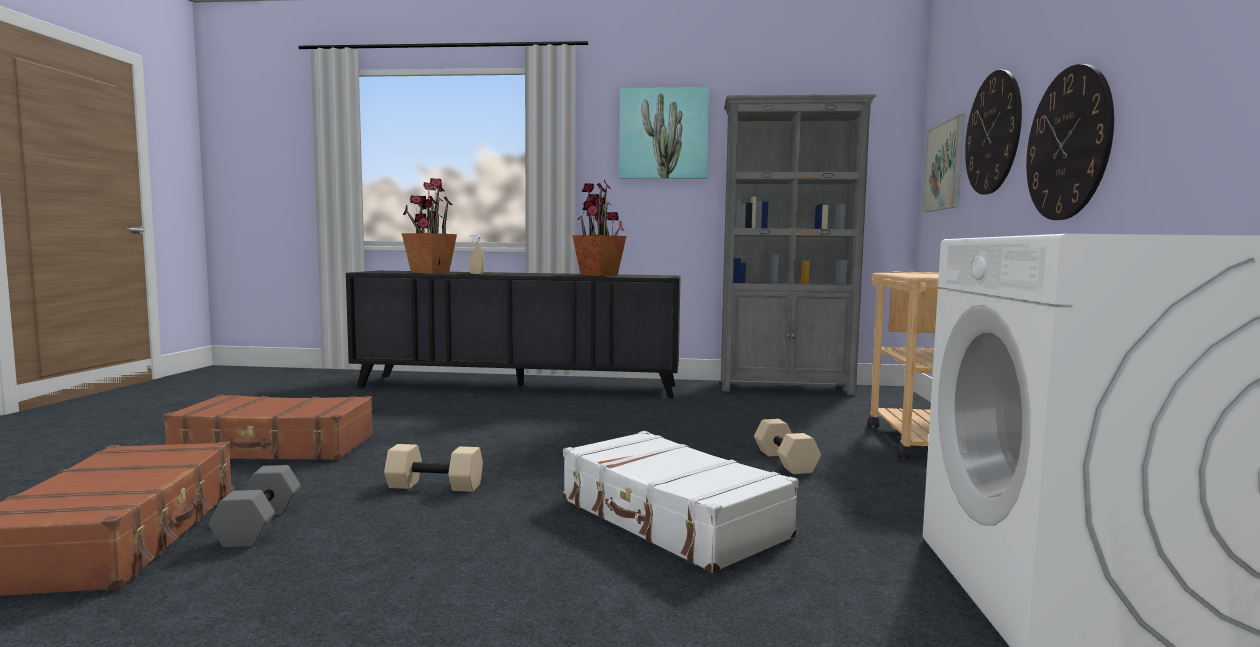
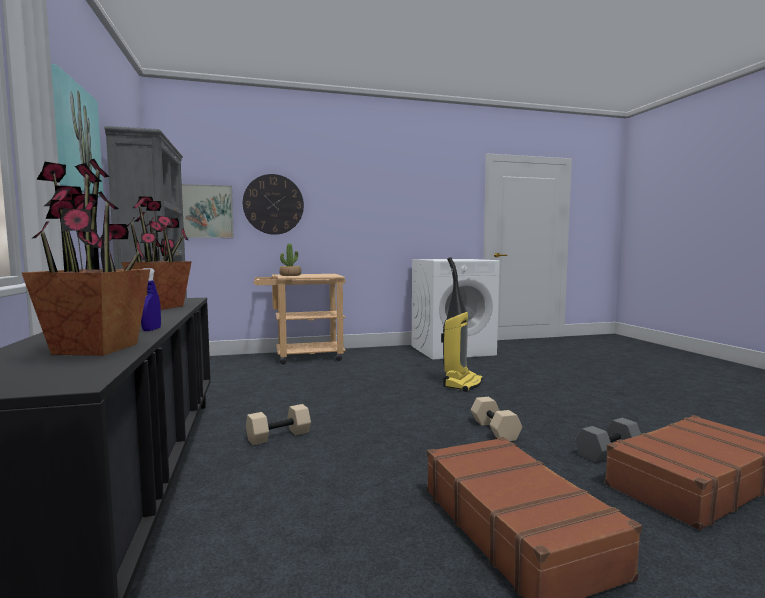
camera: 110 degrees left, 0 degrees up
beige spray bottle [469,235,484,274] -> blue spray bottle [141,268,161,331]
white suitcase [563,431,799,573] -> vacuum cleaner [441,257,483,392]
beige dumbbell [754,419,821,474] -> beige dumbbell moved to [246,404,311,445]
wall clock [1026,64,1114,220] -> none
none -> potted plant [279,243,301,276]

